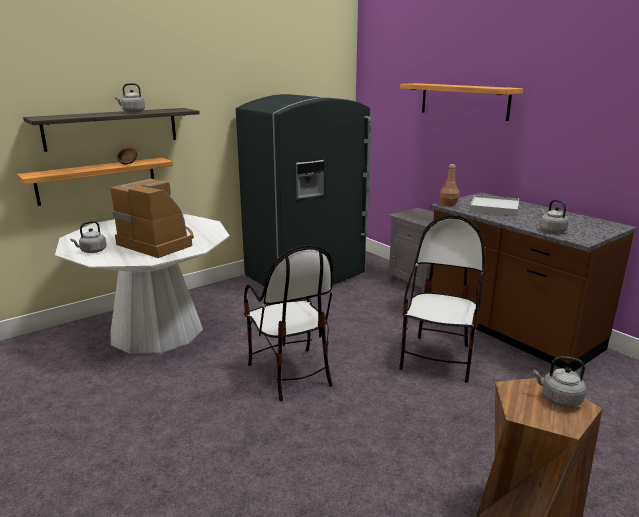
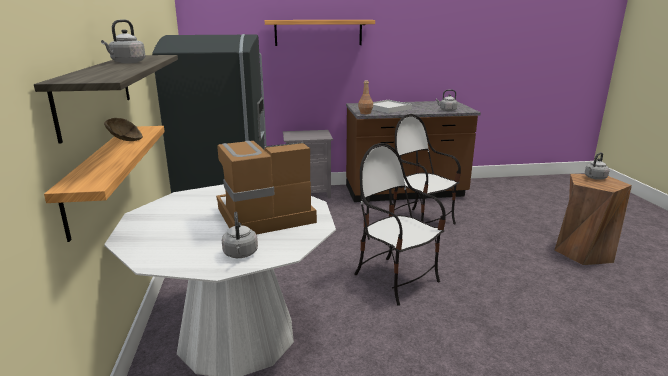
camera: 60 degrees left, 0 degrees up
chair [244,245,333,401] -> chair turned 135 degrees counterclockwise [354,143,446,306]

